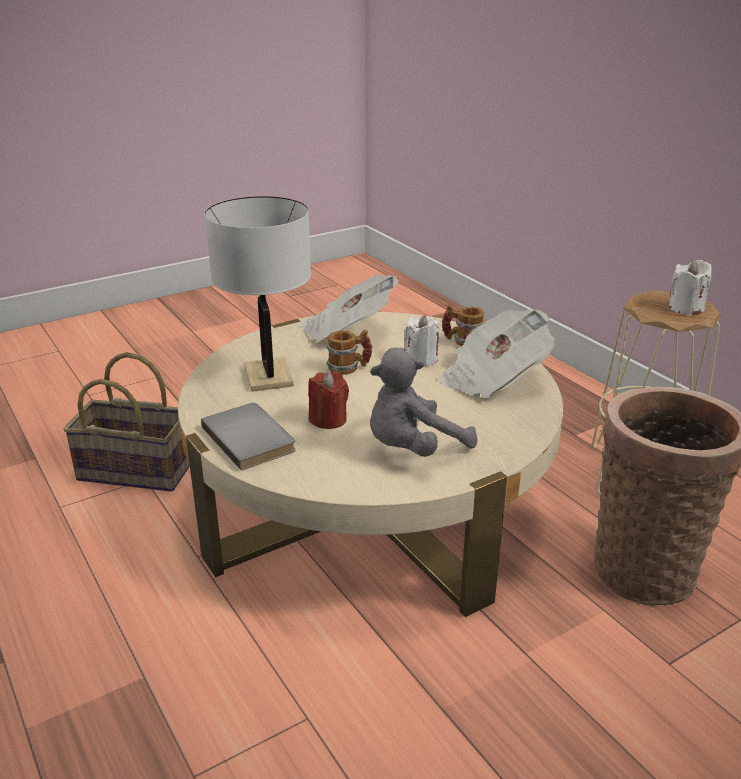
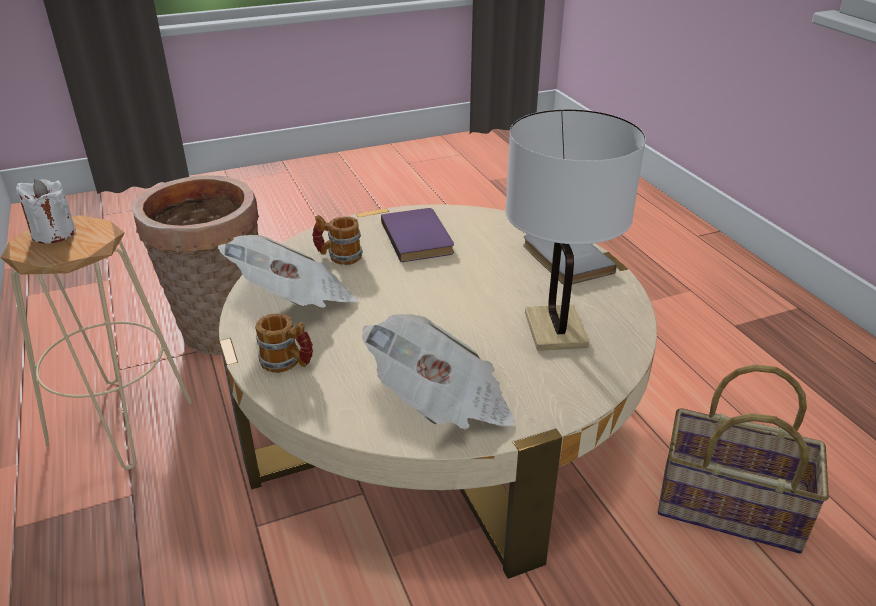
camera: 170 degrees left, 5 degrees up
red candle [308,371,349,429] -> none
mug [326,329,372,375] -> mug moved to [312,215,363,265]
grey plush toy [370,348,477,457] -> purple book [381,208,454,262]
white candle [405,315,440,366] -> none

